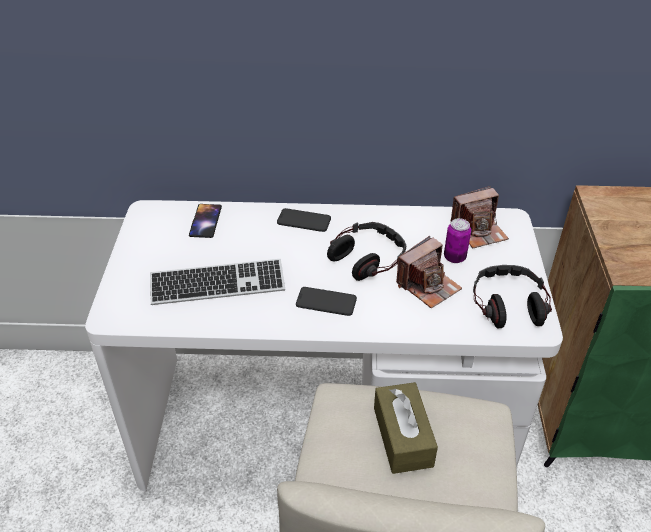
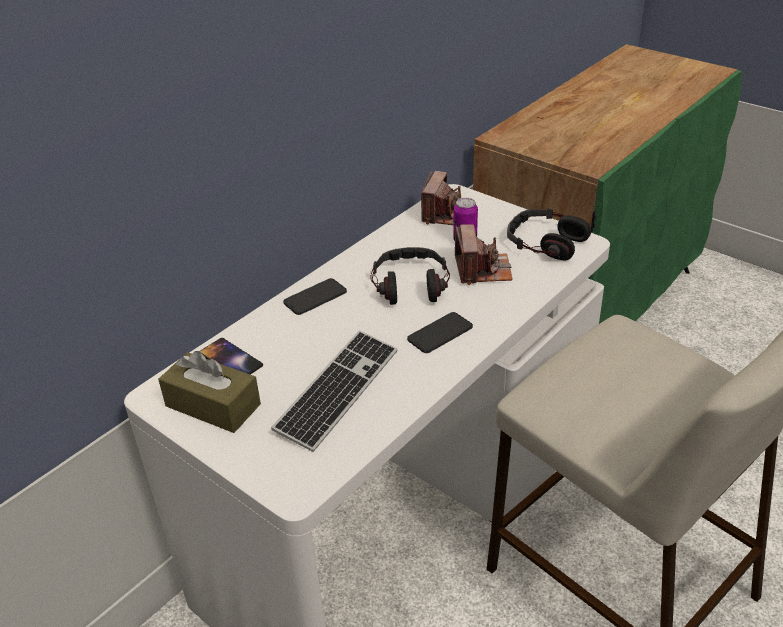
camera: 50 degrees left, 5 degrees down
brown tissue box [374,382,438,474] -> brown tissue box moved to [158,351,261,433]

